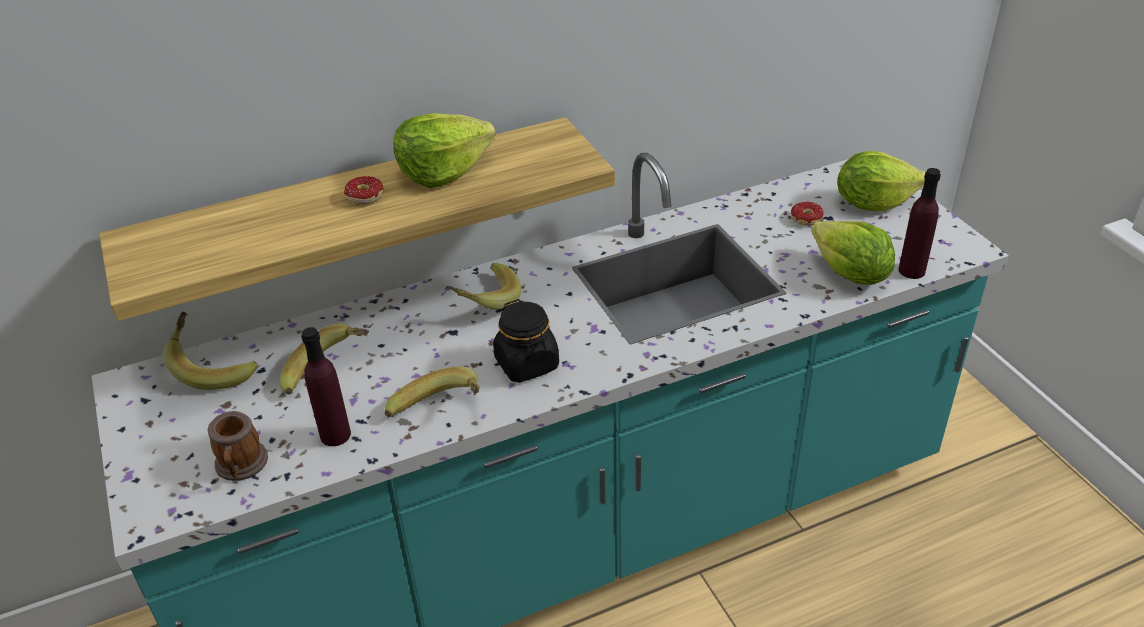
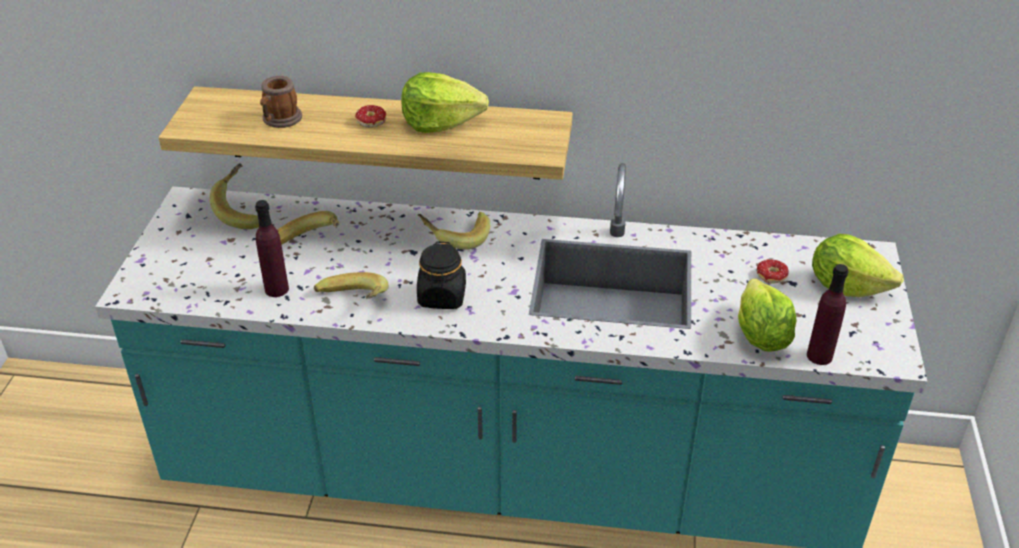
camera: 30 degrees right, 0 degrees up
mug [208,411,268,481] -> mug moved to [260,76,302,128]

